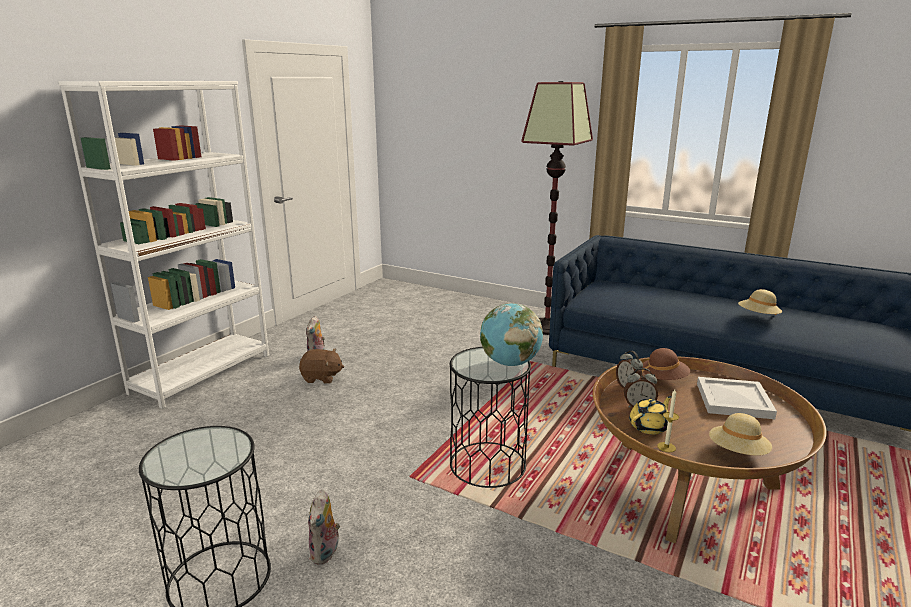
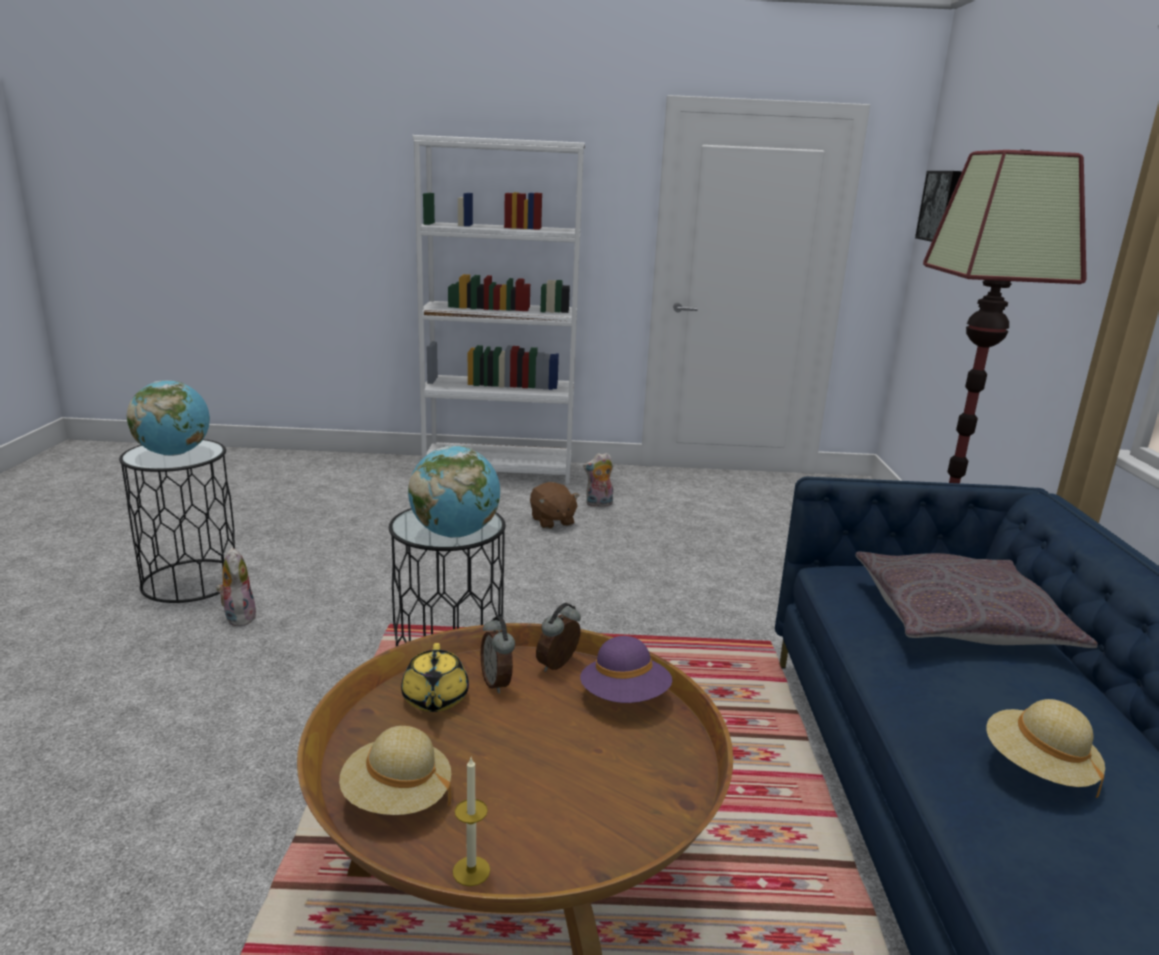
camera: 60 degrees right, 0 degrees up
plush toy [308,490,340,565] -> plush toy turned 90 degrees clockwise [216,548,257,626]
yellow teapot [629,396,672,435] -> yellow teapot turned 60 degrees clockwise [401,643,469,712]
brown hat [642,348,690,380] -> purple hat [580,636,672,703]
candle [657,389,679,452] -> candle moved to [453,758,490,886]
white tray [697,377,777,419] -> none
none -> globe [127,380,210,456]
none -> grey pillow [855,552,1098,648]
none -> picture [915,171,962,242]

